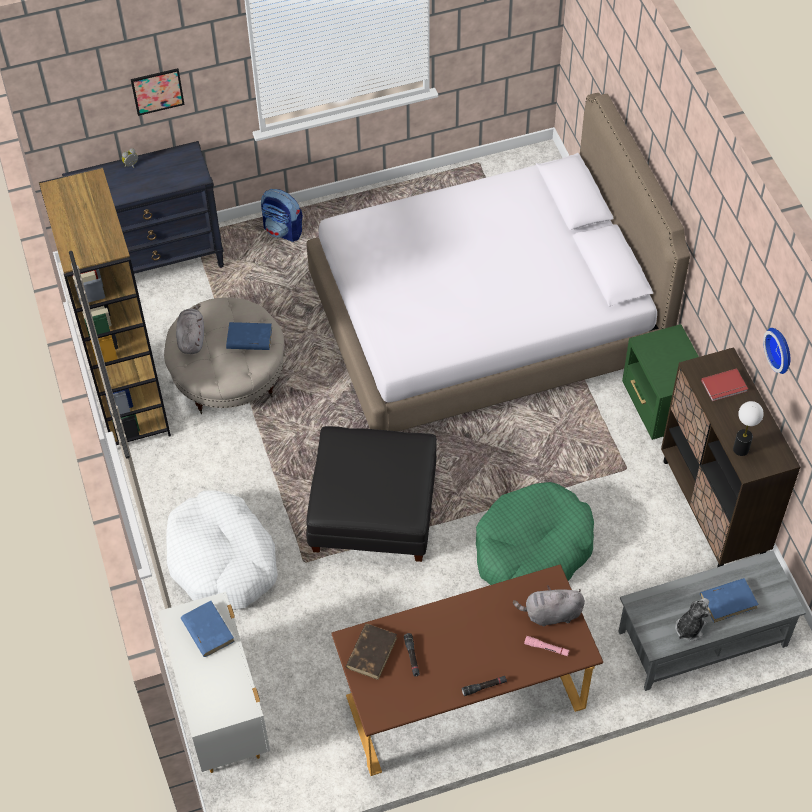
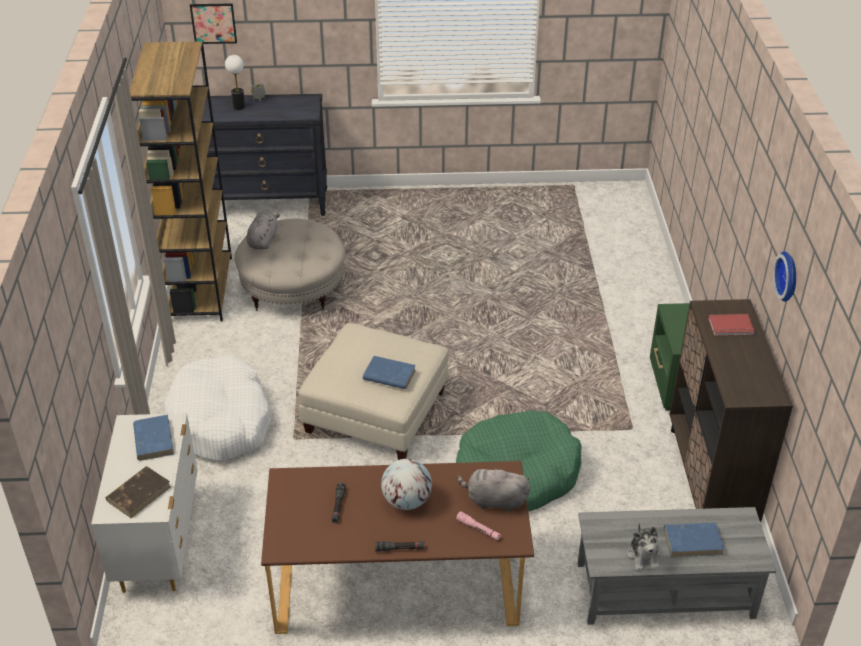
camera: 15 degrees right, 15 degrees down
picture [131,68,184,116] -> picture moved to [190,3,237,44]
blue book [226,322,272,350] -> blue book moved to [363,356,416,389]
backpack [261,189,303,242] -> none
white bed [306,93,690,431] -> none
black ottoman [306,426,437,562] -> beige ottoman [298,323,448,460]
brown book [346,624,397,680] -> brown book moved to [106,466,171,518]
plush toy [675,598,711,641] -> plush toy turned 120 degrees clockwise [628,523,659,571]
table lamp [733,401,764,456] -> table lamp moved to [225,55,245,110]
none -> globe [381,459,432,510]

